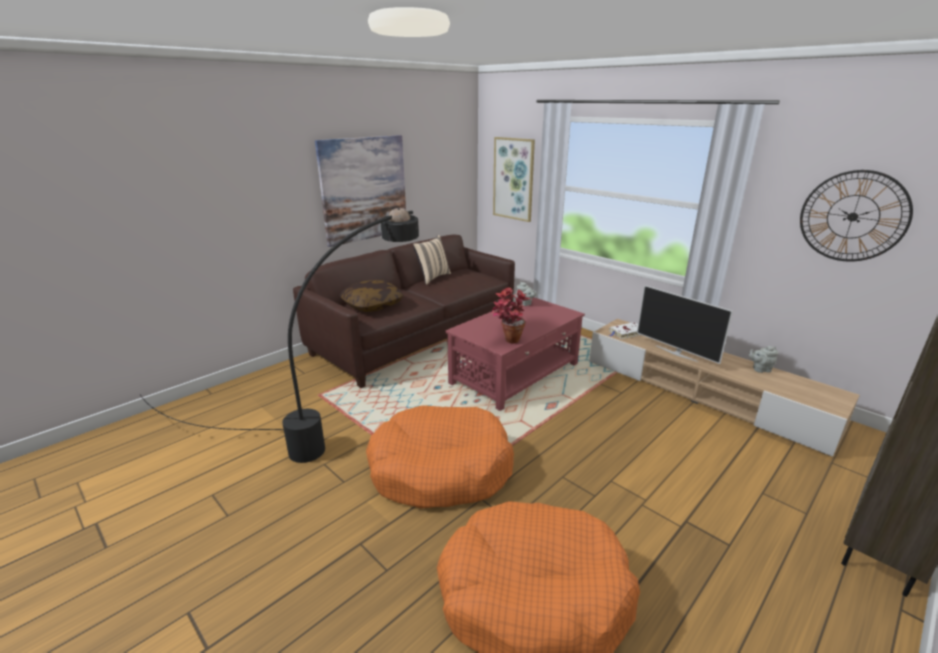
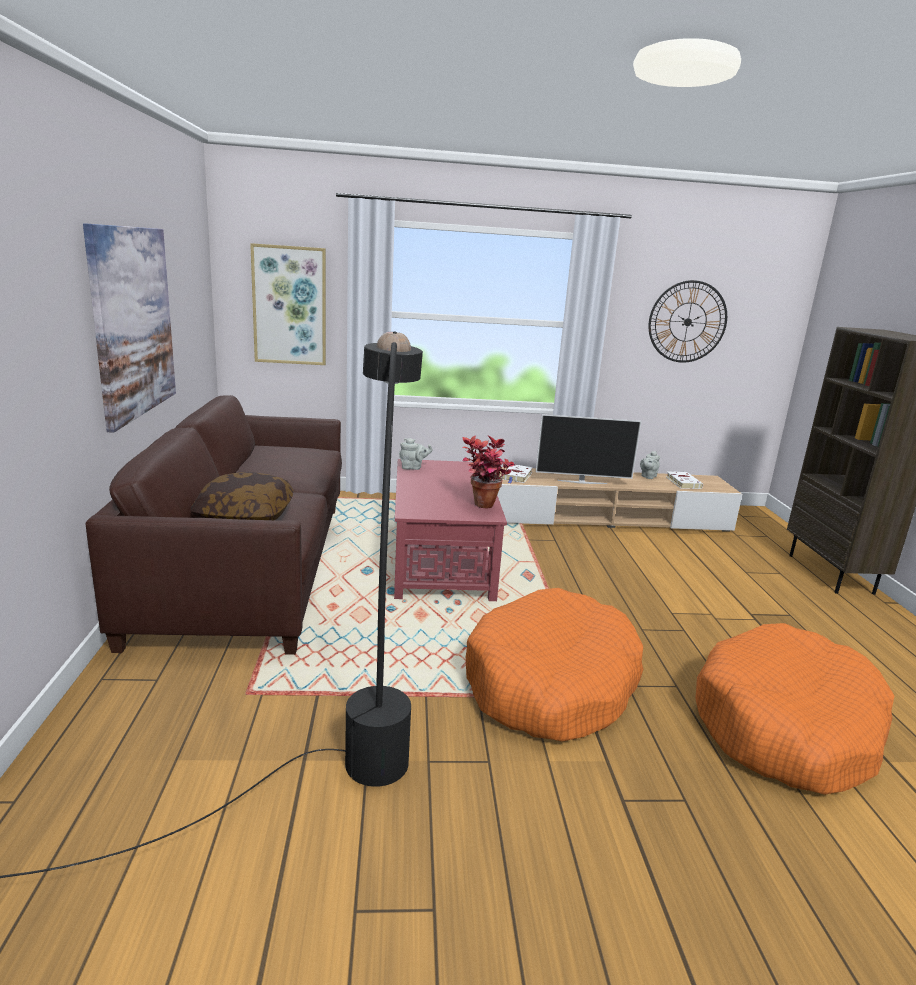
camera: 50 degrees left, 5 degrees down
beige pillow [413,235,451,285] -> none
none -> white book [667,472,703,489]

